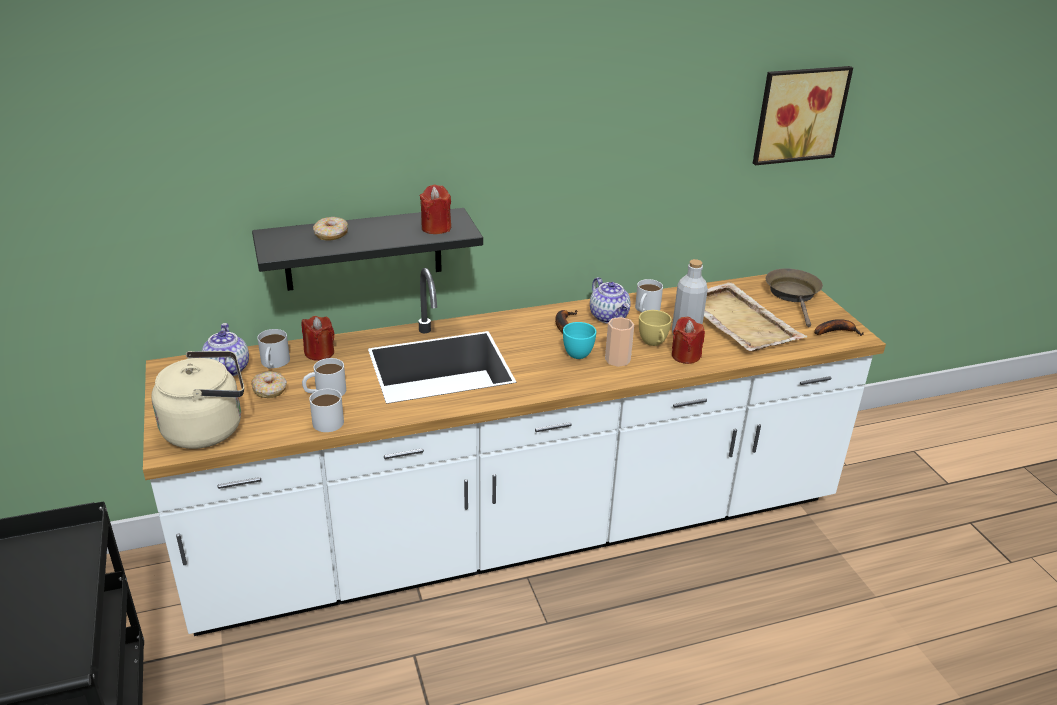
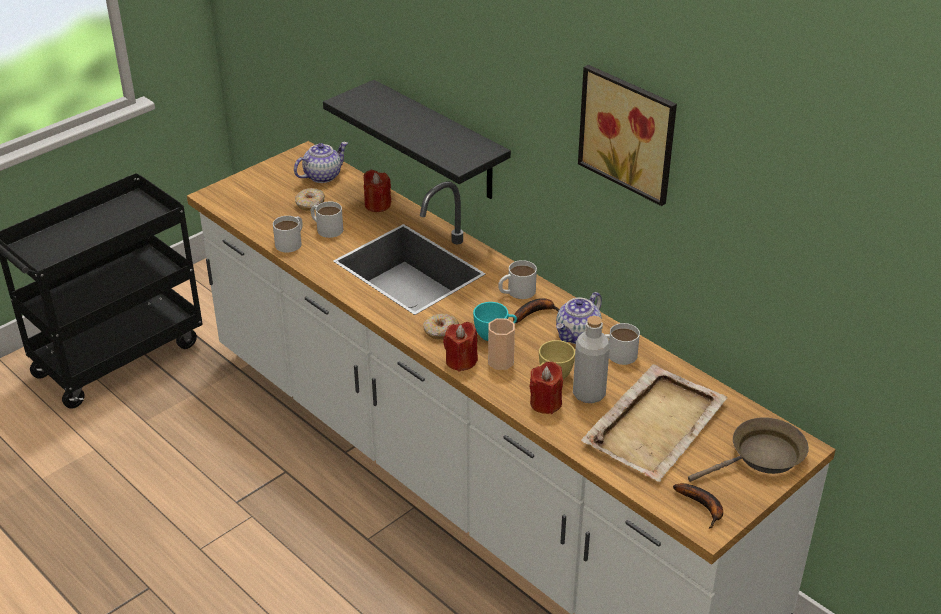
camera: 65 degrees right, 5 degrees up
beige kettle [151,351,244,449] -> none
white mug [257,329,290,369] -> white mug moved to [498,260,537,299]
donut [313,217,348,240] -> donut moved to [423,314,459,339]
red candle [420,185,451,234] -> red candle moved to [443,322,478,372]
picture [753,66,853,165] -> picture moved to [578,65,677,206]

